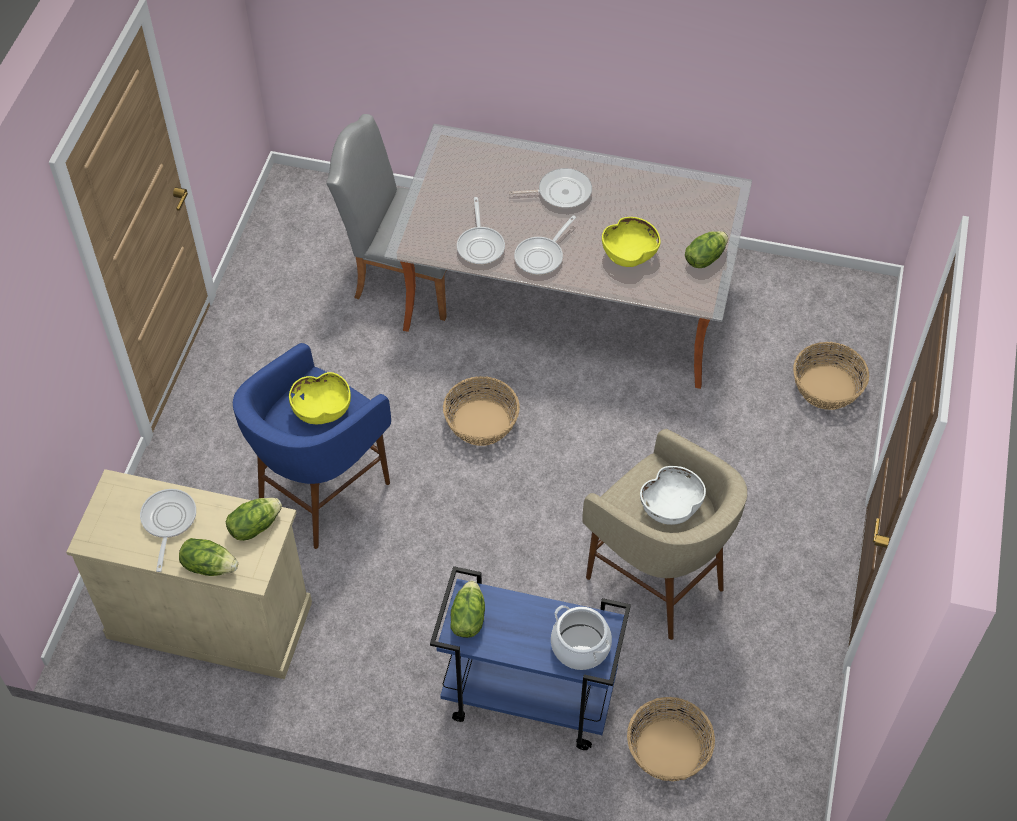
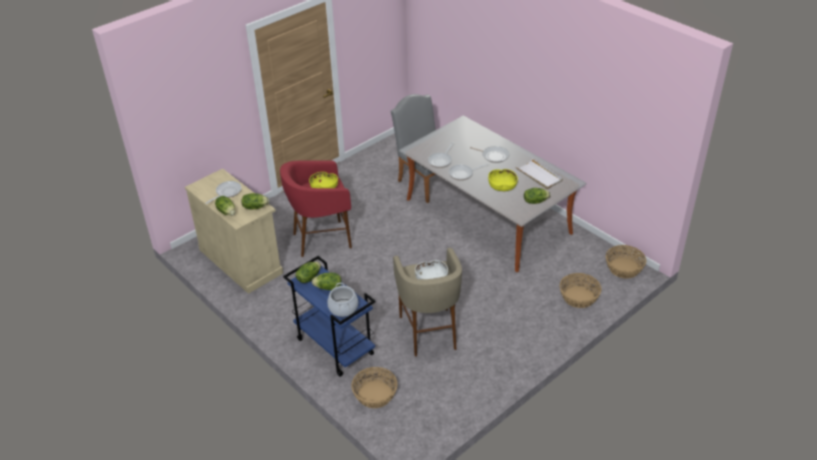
camera: 35 degrees right, 15 degrees down
blue stool [233,343,391,549] -> red stool [280,160,352,257]
basket [443,376,520,446] -> basket moved to [606,245,646,279]
none -> lettuce [312,272,342,290]
none -> white tray [515,158,563,189]

